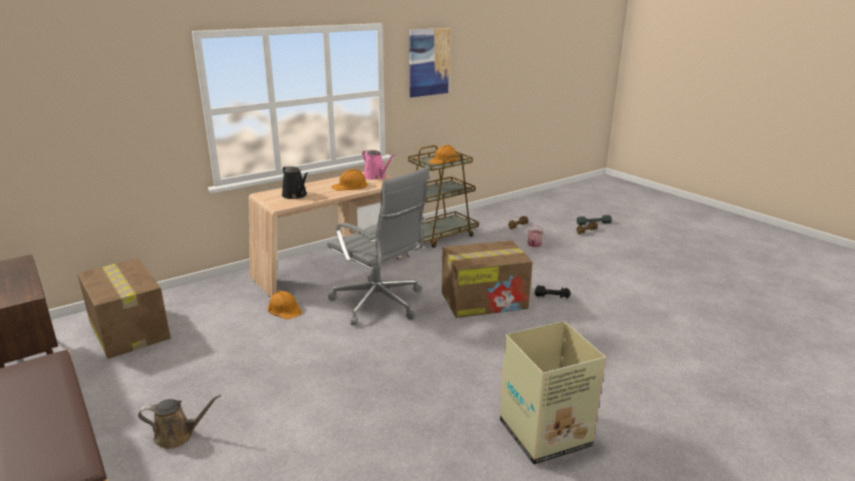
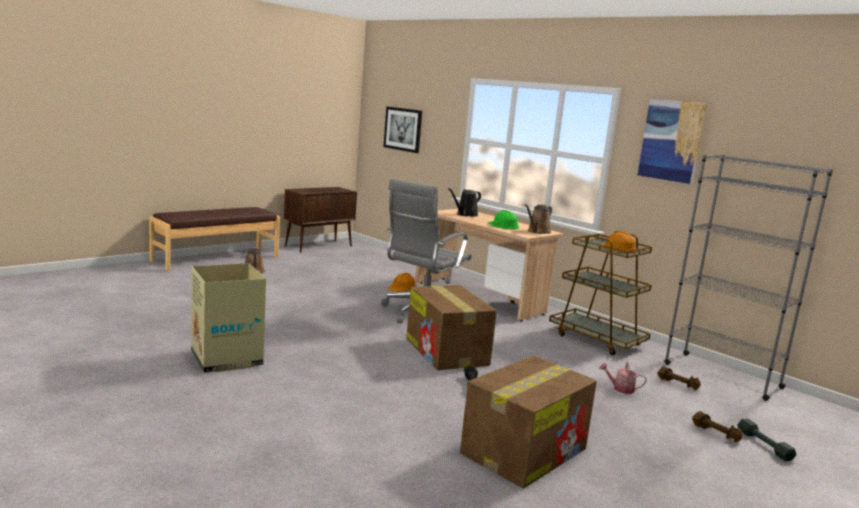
camera: 80 degrees right, 10 degrees down
cardboard box [77,258,171,359] -> cardboard box moved to [460,355,597,488]
orange hard hat [331,169,368,191] -> green hard hat [487,210,519,229]
pink watering can [362,150,395,180] -> brown watering can [525,204,552,234]
none -> picture [383,106,422,153]
none -> grey bookcase [664,155,833,401]

